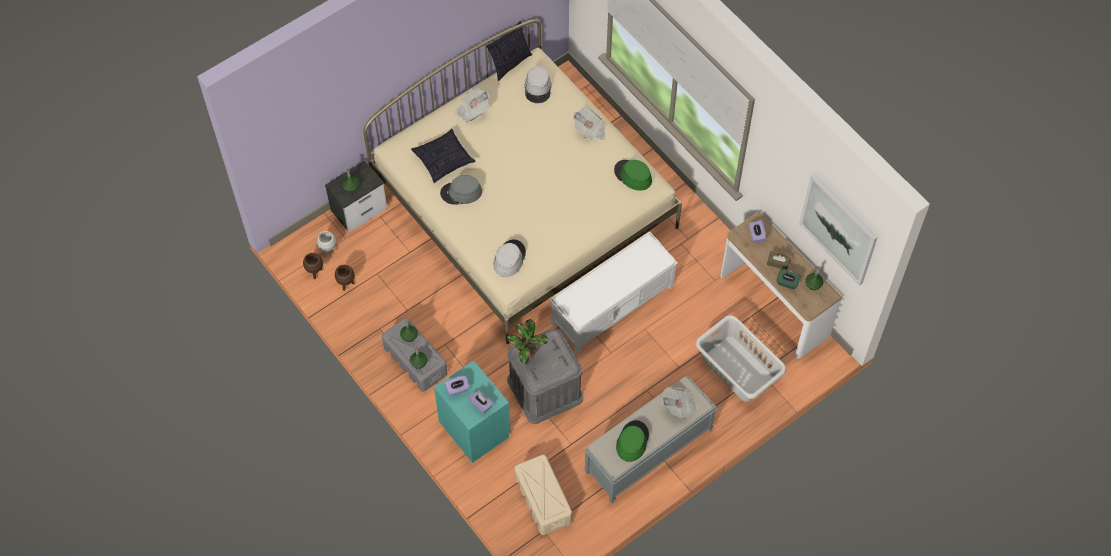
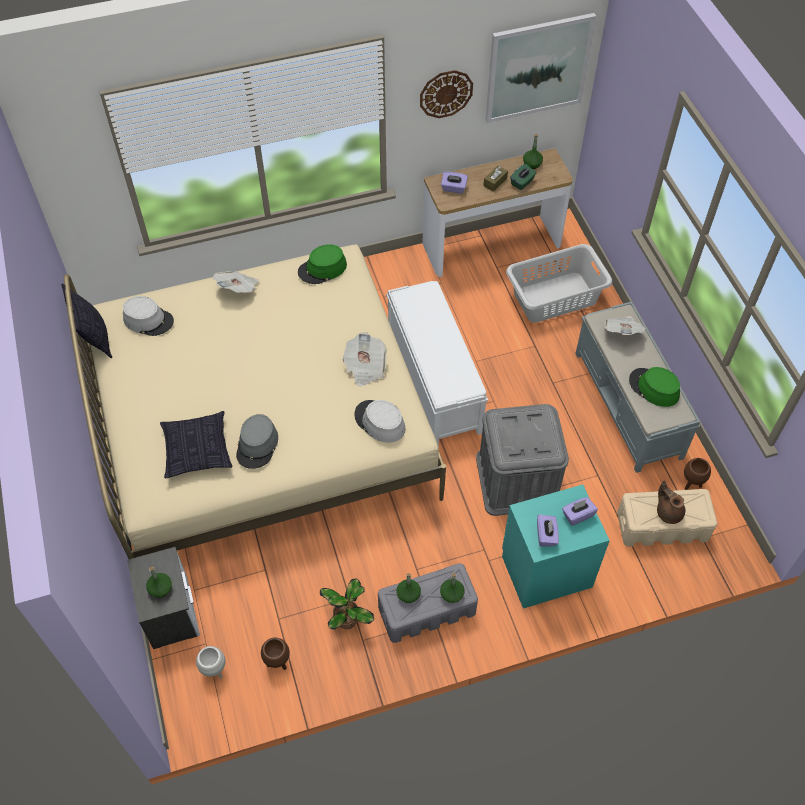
camera: 70 degrees left, 5 degrees down
brown planter [303,253,323,279] -> brown planter moved to [684,458,711,490]
newspaper [455,88,490,123] -> newspaper moved to [343,332,387,387]
potted plant [507,319,549,363] -> potted plant moved to [320,579,374,630]
none -> wall clock [420,70,473,118]
none -> brown teapot [657,481,685,524]

